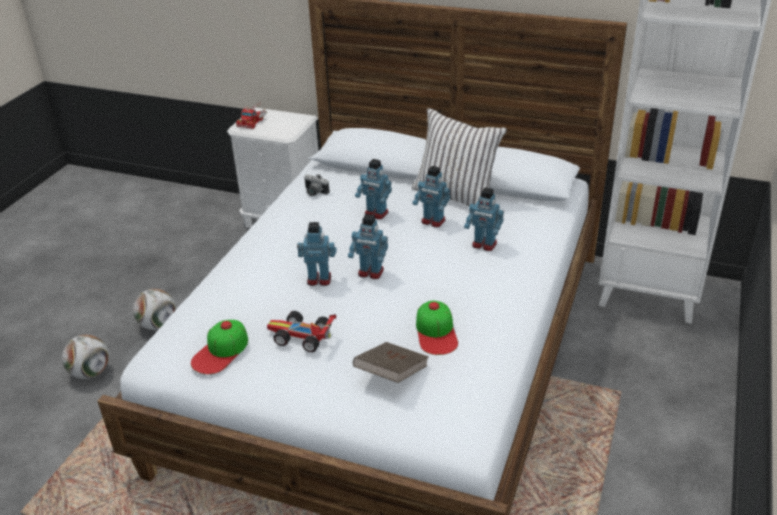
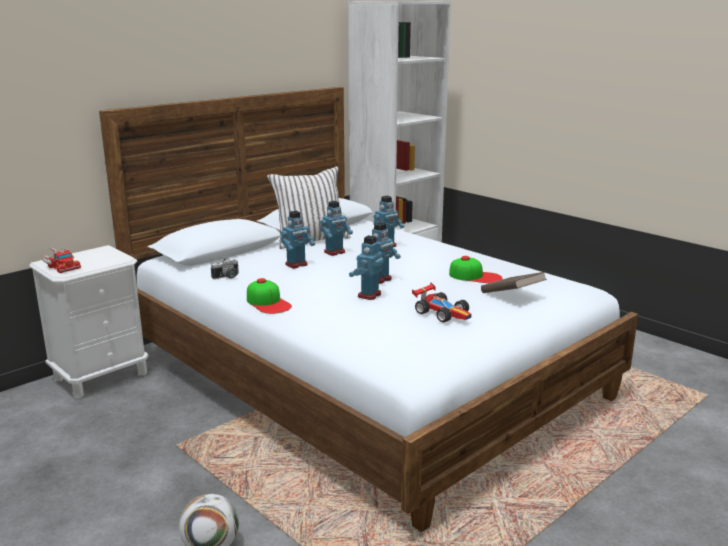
camera: 65 degrees left, 15 degrees down
football [133,289,176,330] -> none
cap [191,320,248,374] -> cap moved to [247,278,292,314]
toy car [267,311,336,352] -> toy car turned 90 degrees counterclockwise [412,282,471,322]

